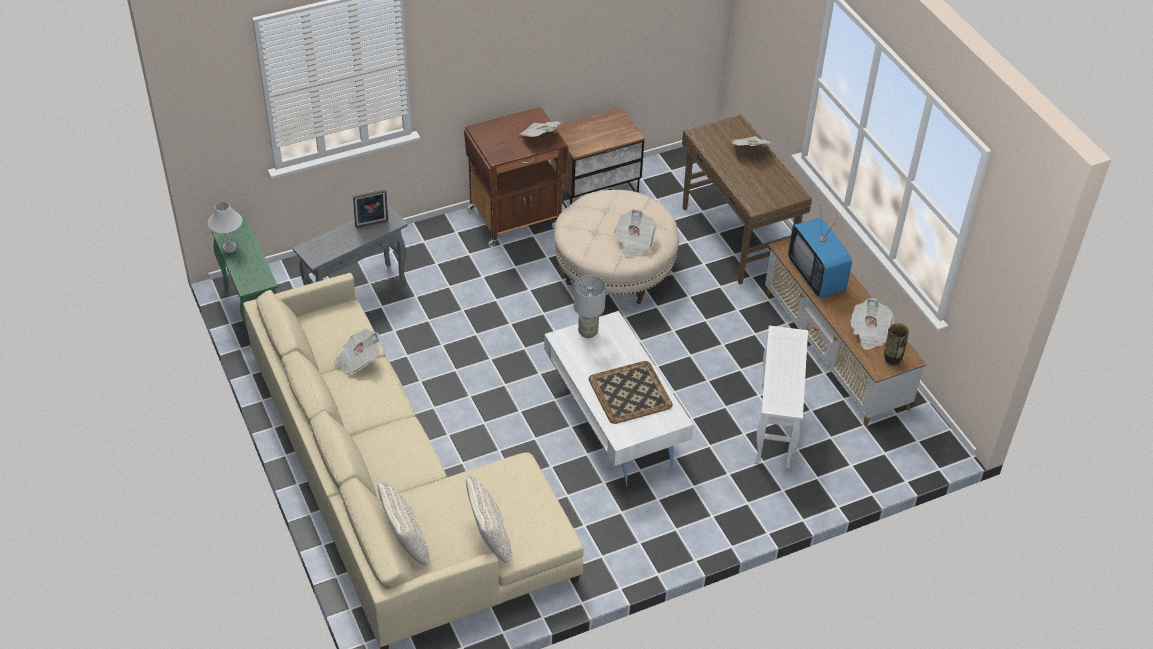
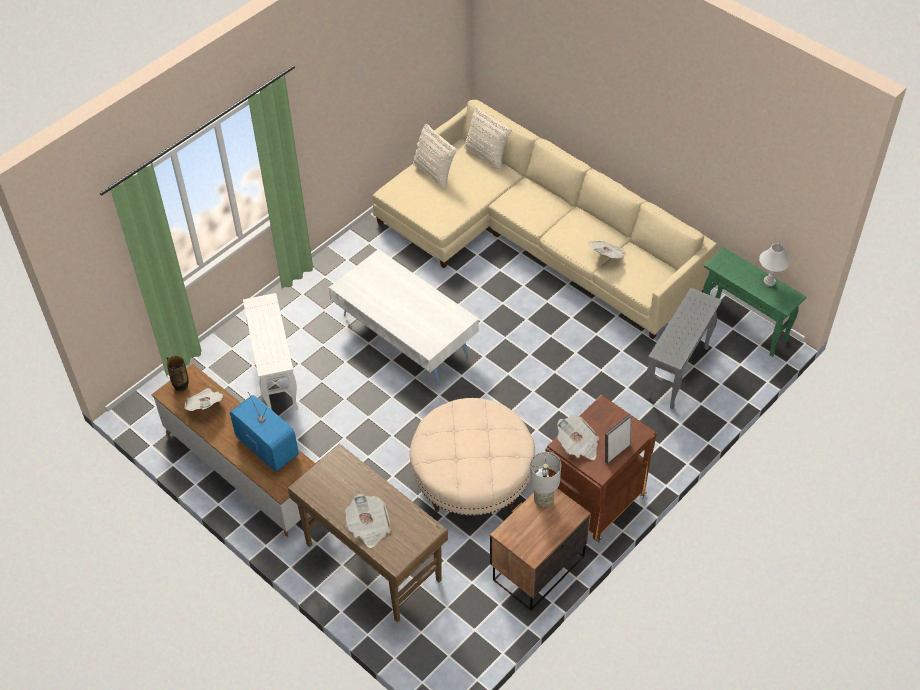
camera: 160 degrees right, 5 degrees up
picture frame [353,189,388,228] -> picture frame moved to [605,414,632,464]
grey table lamp [574,275,606,338] -> grey table lamp moved to [529,452,561,507]
tray [589,361,673,424] -> none
newspaper [614,209,657,257] -> none

